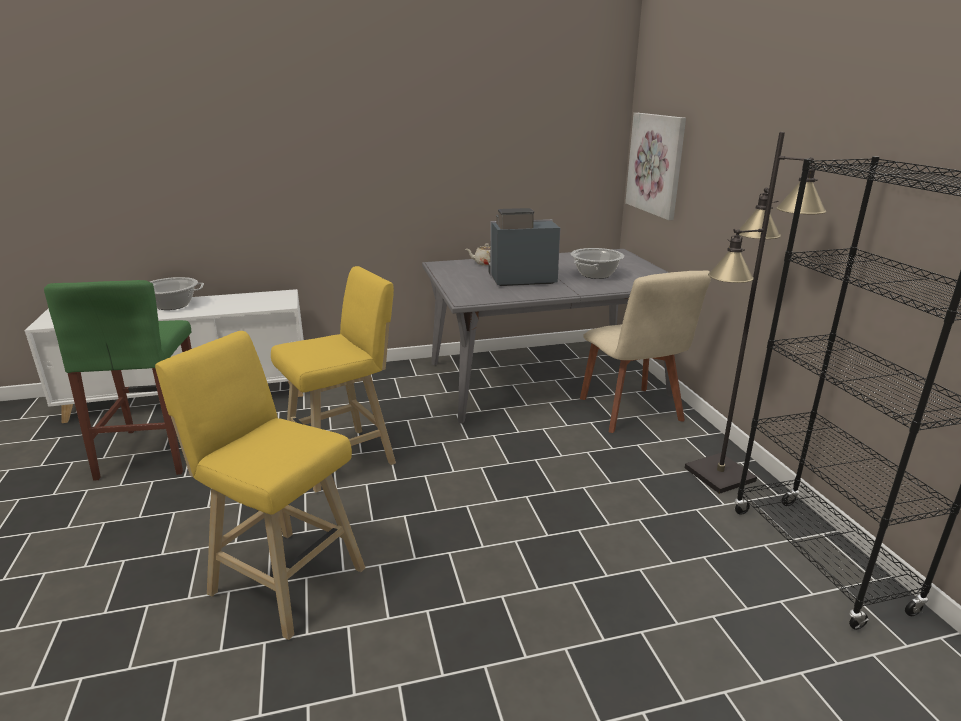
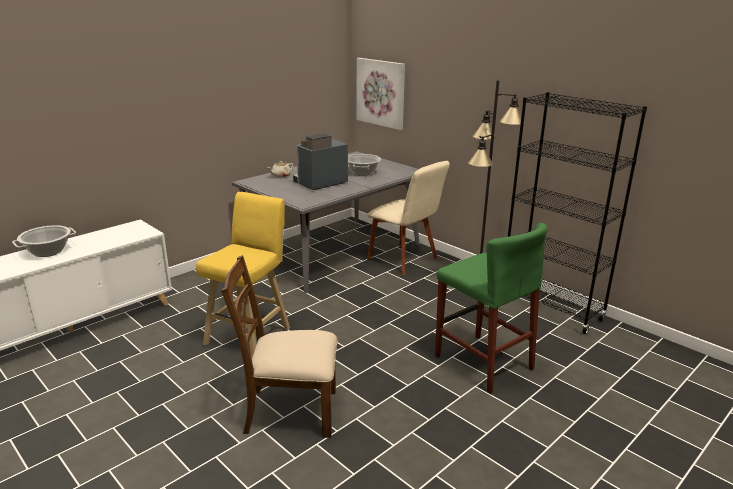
camera: 30 degrees left, 0 degrees up
green stool [44,280,192,481] -> green stool moved to [435,223,547,394]
yellow stool [155,331,365,640] -> brown chair [221,255,337,438]

